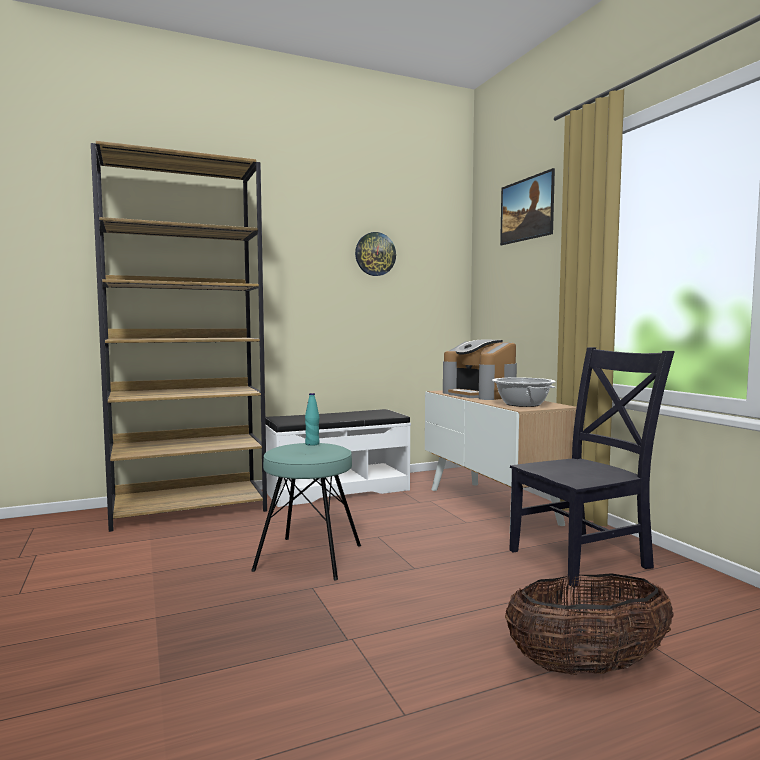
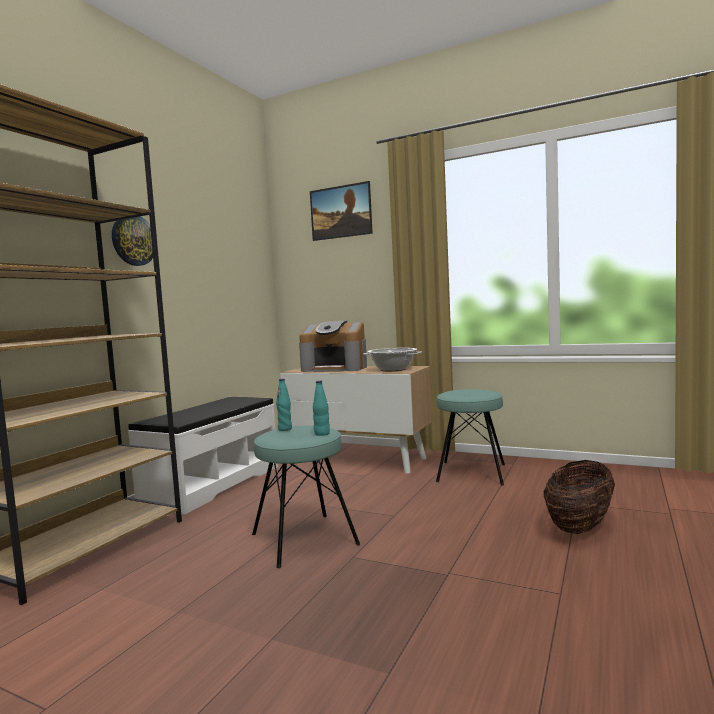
camera: 40 degrees left, 0 degrees up
wall clock [355,232,396,276] -> wall clock moved to [112,216,153,266]
black chair [509,347,675,586] -> turquoise stool [436,389,505,485]
none -> turquoise bottle [313,381,330,436]

